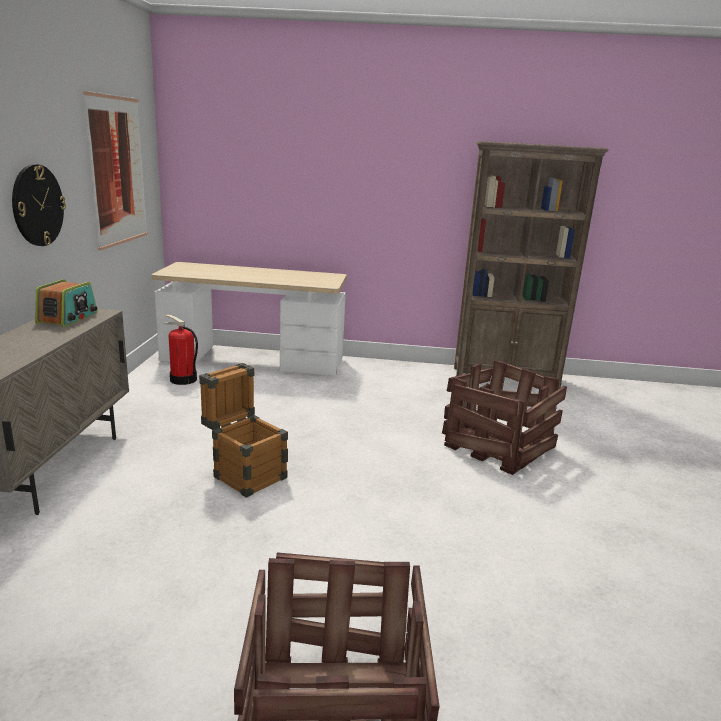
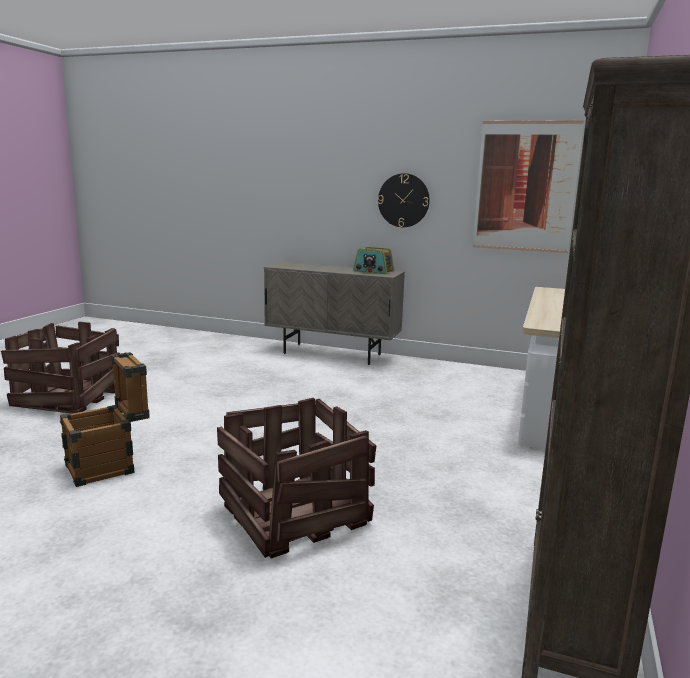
camera: 105 degrees right, 5 degrees down
fire extinguisher [164,314,198,385] -> none
crate [199,363,288,498] -> crate moved to [60,352,150,487]

